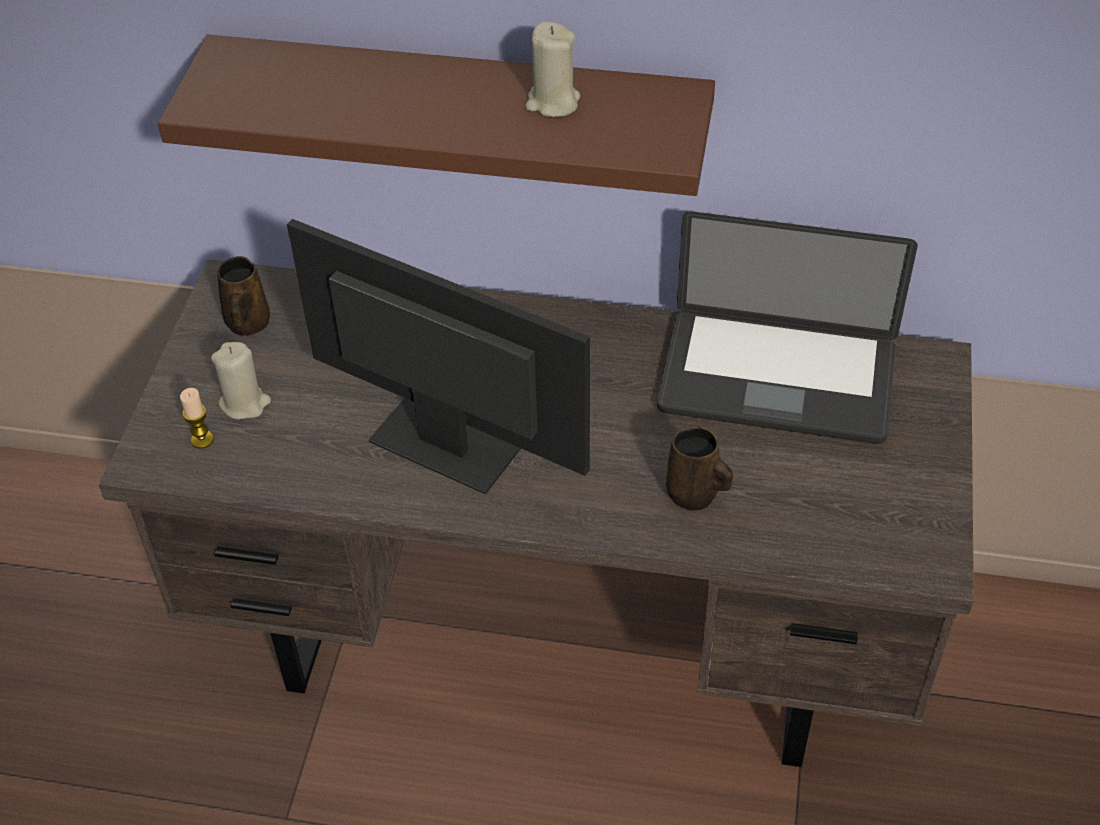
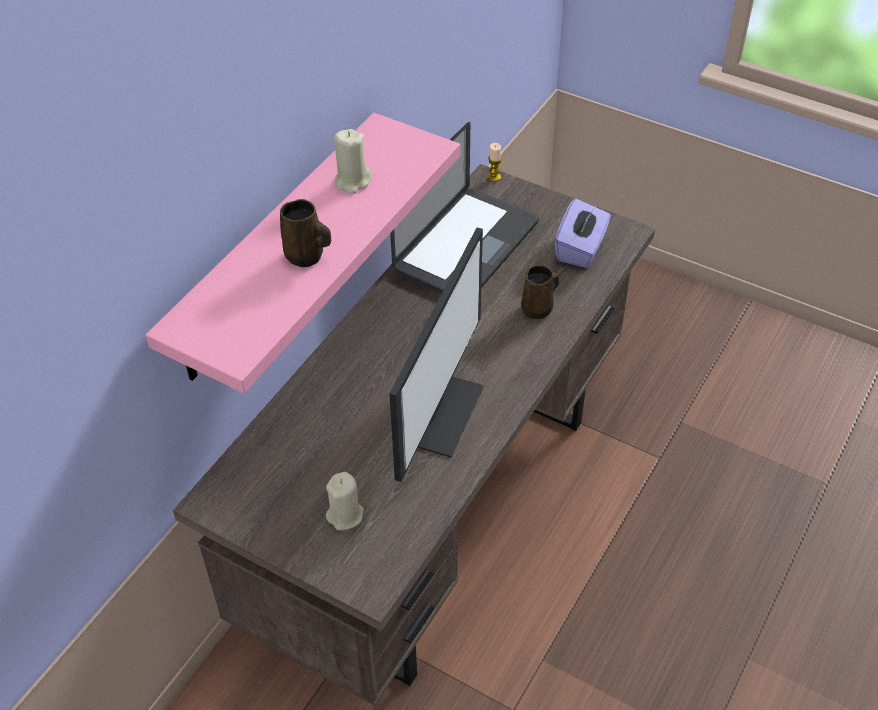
camera: 70 degrees left, 0 degrees up
brown shelf [158,35,715,196] -> pink shelf [145,113,460,393]
candle [180,388,214,449] -> candle moved to [488,143,502,182]
brown mug [217,256,270,336] -> brown mug moved to [280,199,331,267]
monitor [287,219,590,494] -> monitor turned 150 degrees clockwise [389,228,484,482]
none -> purple tissue box [555,199,611,268]

